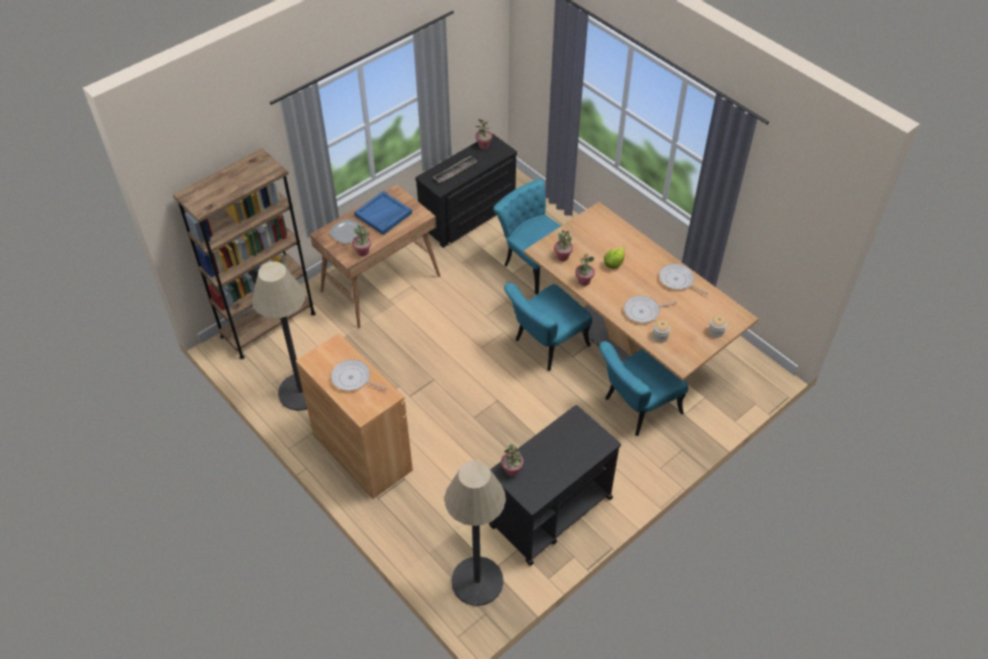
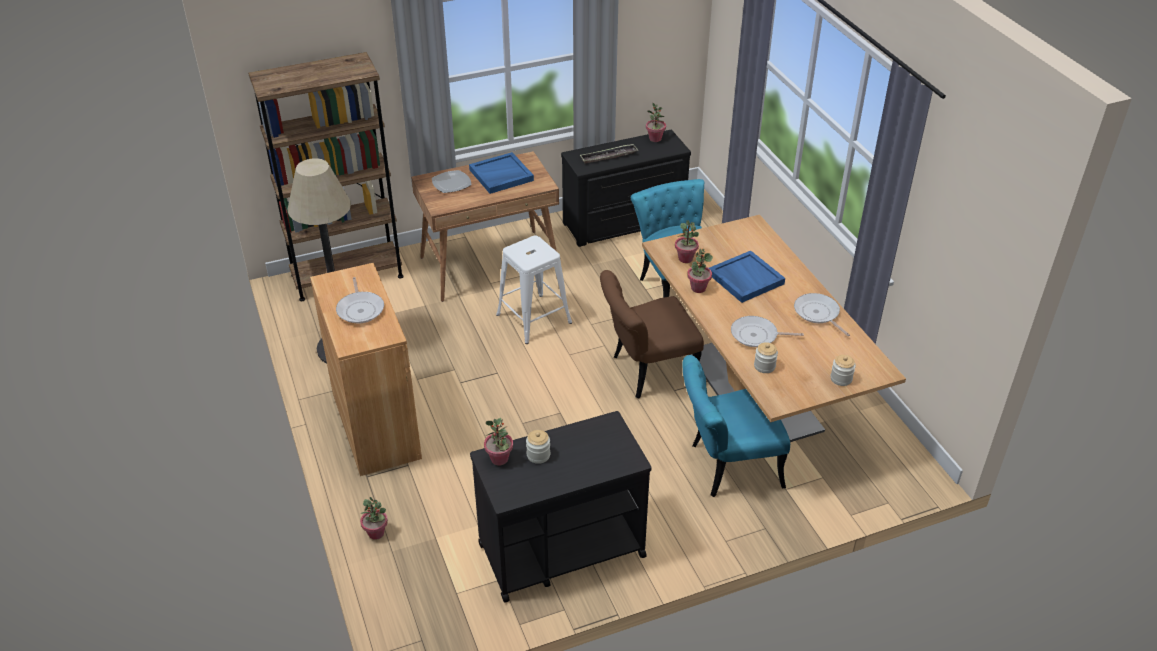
camera: 20 degrees right, 10 degrees down
frying pan [331,359,387,391] -> frying pan turned 150 degrees counterclockwise [336,277,384,324]
potted plant [352,225,371,256] -> potted plant moved to [360,497,388,540]
floor lamp [444,461,506,606] -> none
turquoise chair [504,283,592,371] -> brown chair [600,270,704,398]
lettuce [604,247,625,269] -> blue tray [709,251,785,303]
none -> white stool [496,236,572,344]
none -> jar [526,430,550,464]

